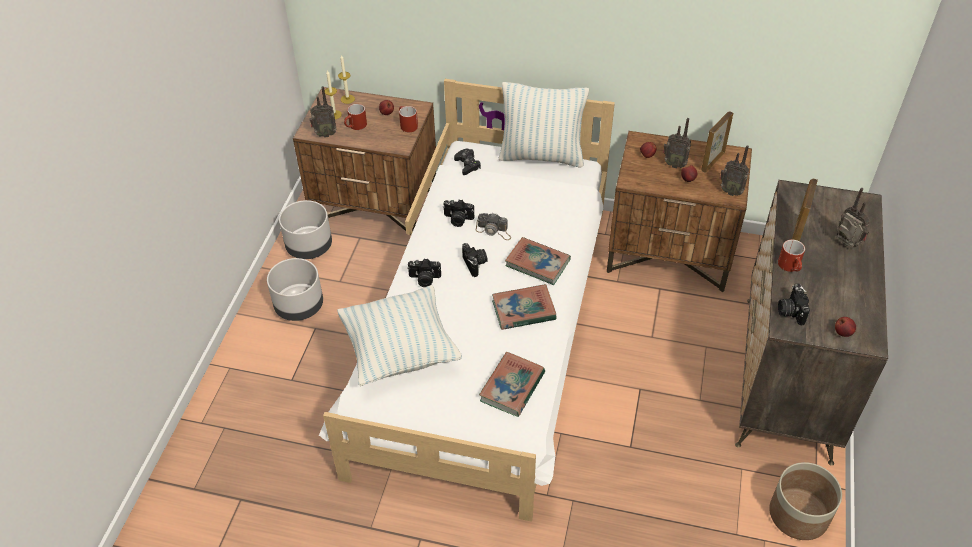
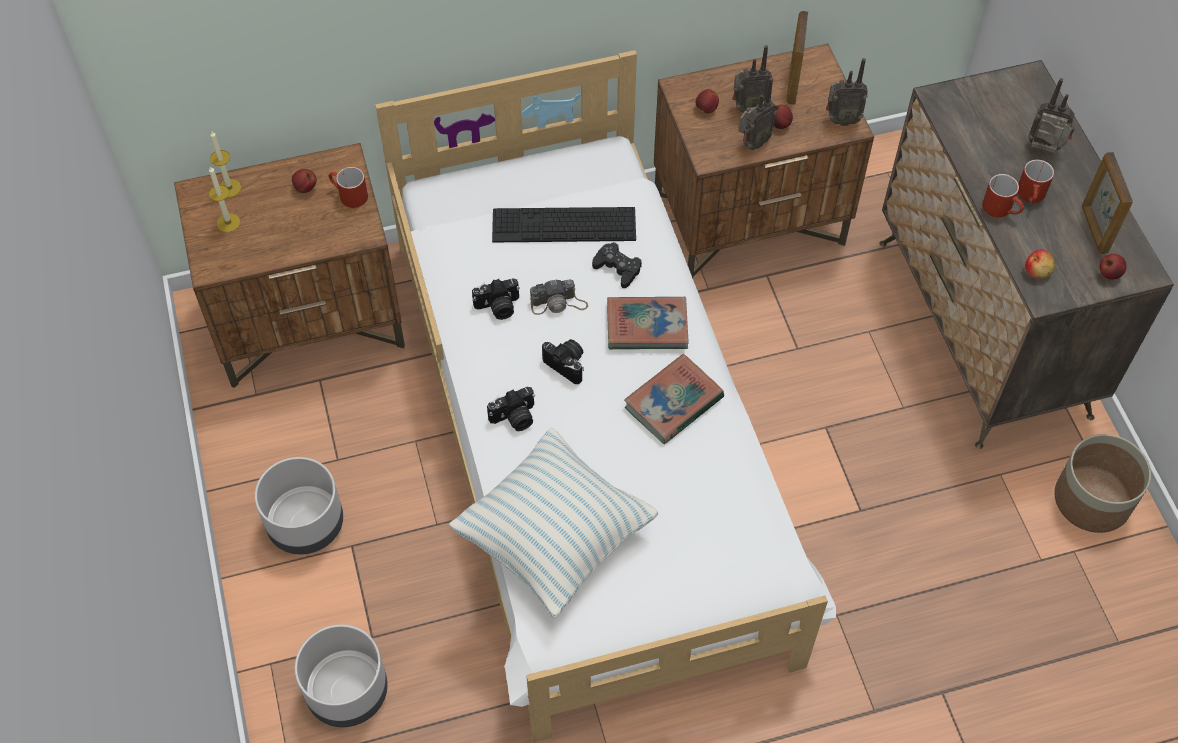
camera: 30 degrees left, 10 degrees up
grey planter [279,200,332,259] -> grey planter moved to [295,624,388,727]
radio [309,86,337,138] -> radio moved to [738,78,777,150]
red mug [344,104,367,130] -> red mug moved to [1018,159,1054,204]
black game controller [454,149,481,175] -> black game controller moved to [592,242,642,288]
book [479,352,545,417] -> none
pillow [498,82,589,167] -> none
camera [778,283,810,325] -> apple [1025,250,1055,279]
picture frame [792,179,818,241] -> picture frame moved to [1082,152,1133,254]
none -> keyboard [492,207,636,242]

